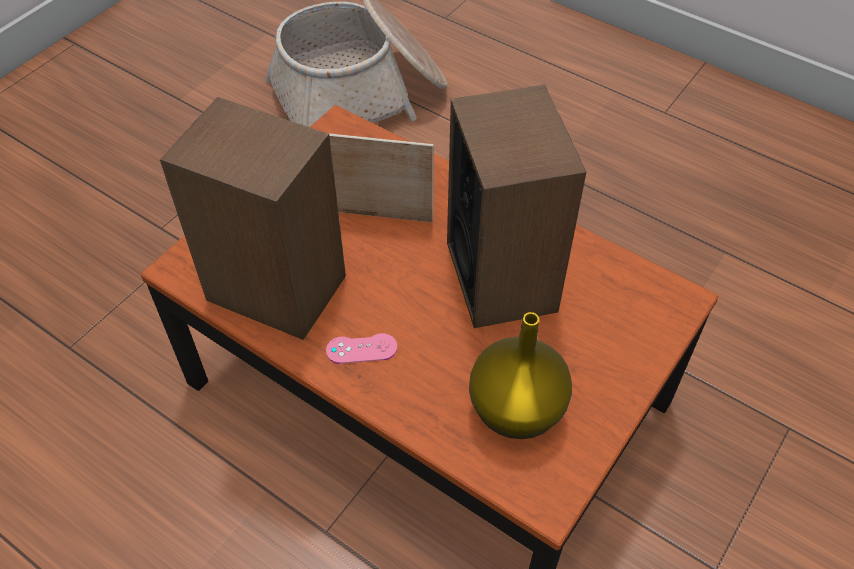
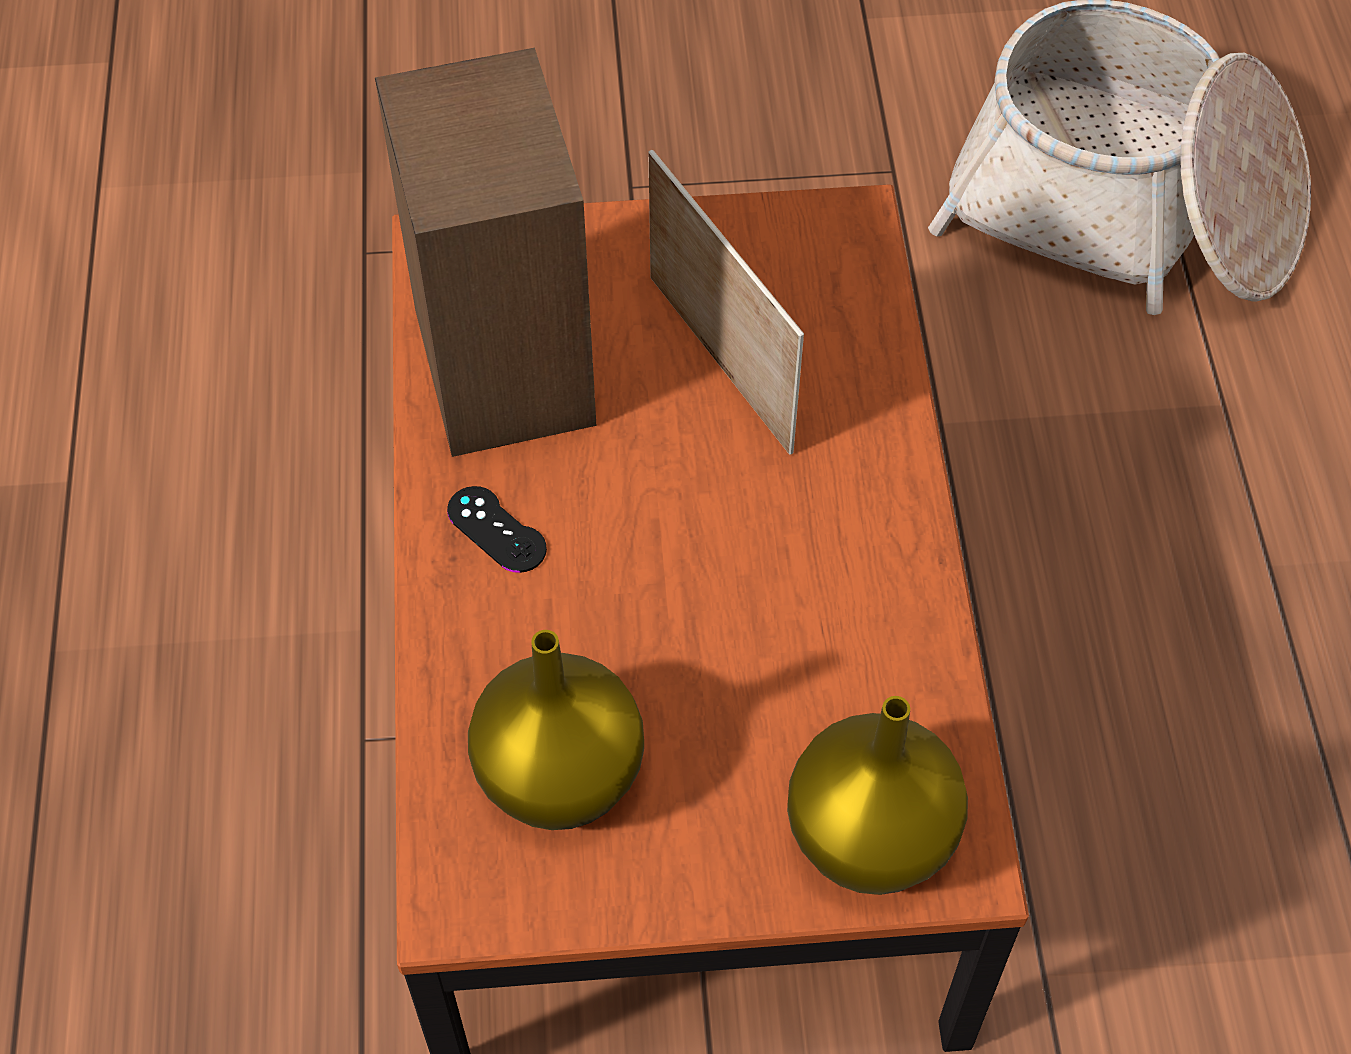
camera: 50 degrees right, 5 degrees up
pink game controller [326,333,397,364] -> black game controller [447,486,547,573]
speaker [447,85,586,328] -> none
none -> yellow vase [787,696,968,895]

